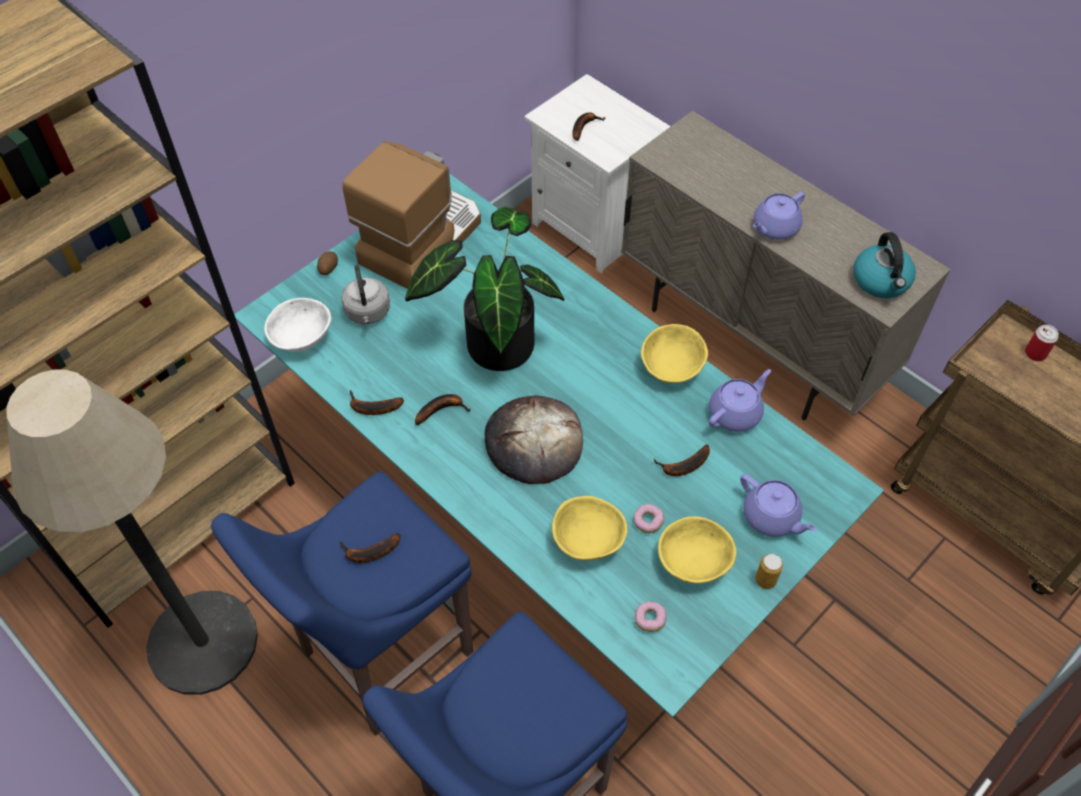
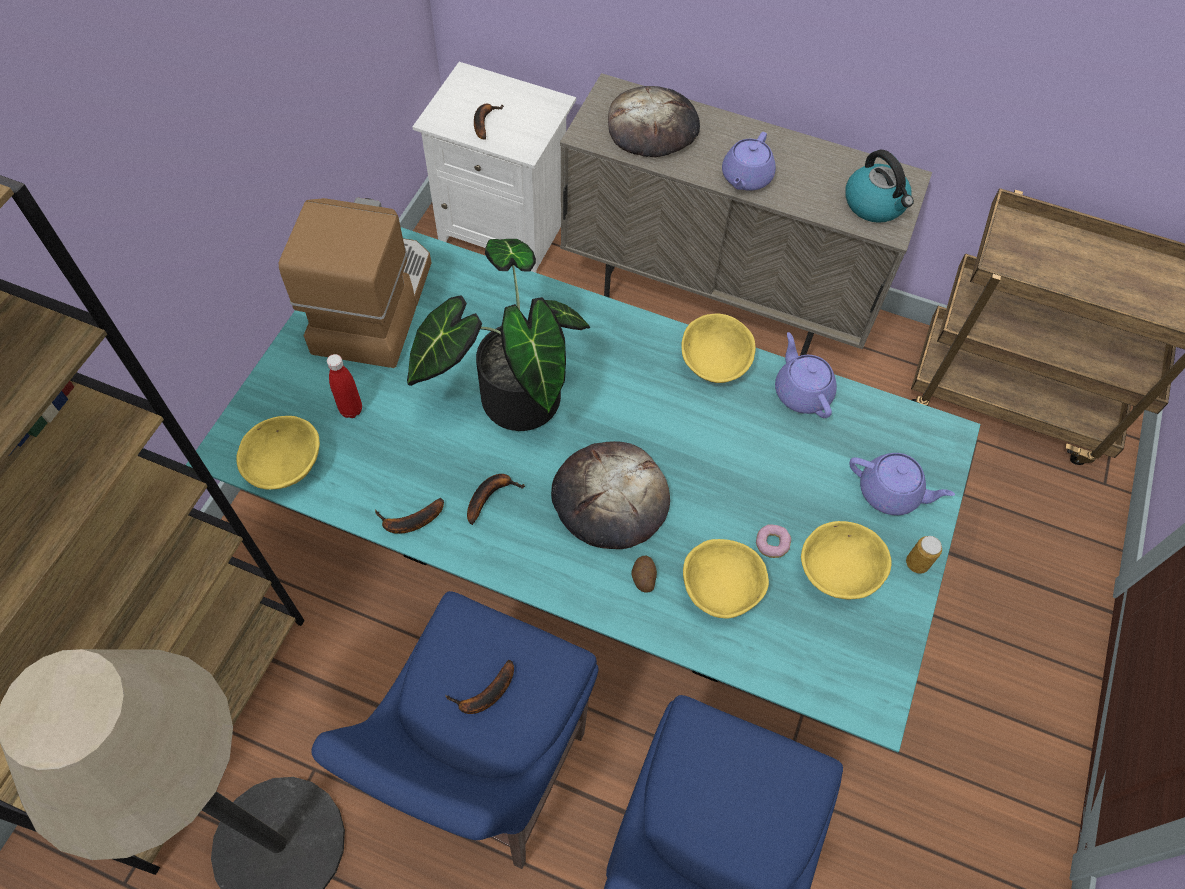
camera: 25 degrees left, 5 degrees up
white bowl [264,298,331,352] -> yellow bowl [236,416,320,490]
potato [317,251,338,275] -> potato moved to [632,556,657,593]
grey kettle [342,265,390,324] -> red bottle [327,354,362,418]
donut [635,601,667,632] -> none
banana [653,444,710,476] -> none
purple teapot [709,369,771,432] -> purple teapot turned 45 degrees counterclockwise [775,332,837,418]
can [1025,325,1059,361] -> none
none -> bread [608,86,700,157]

